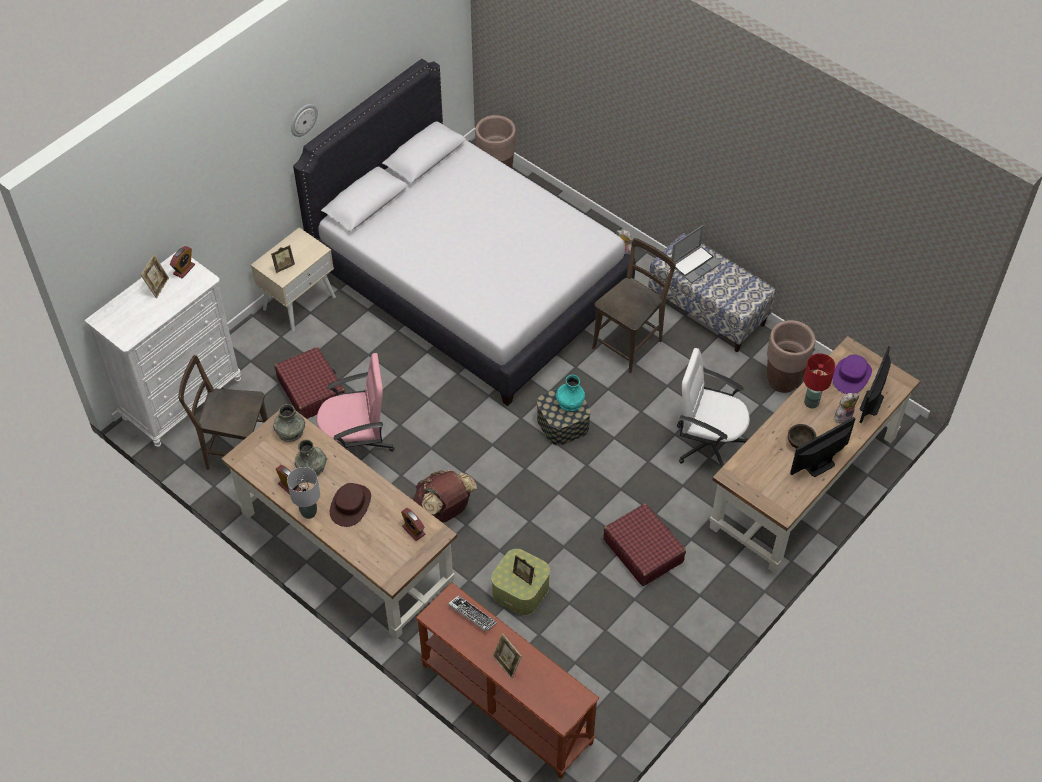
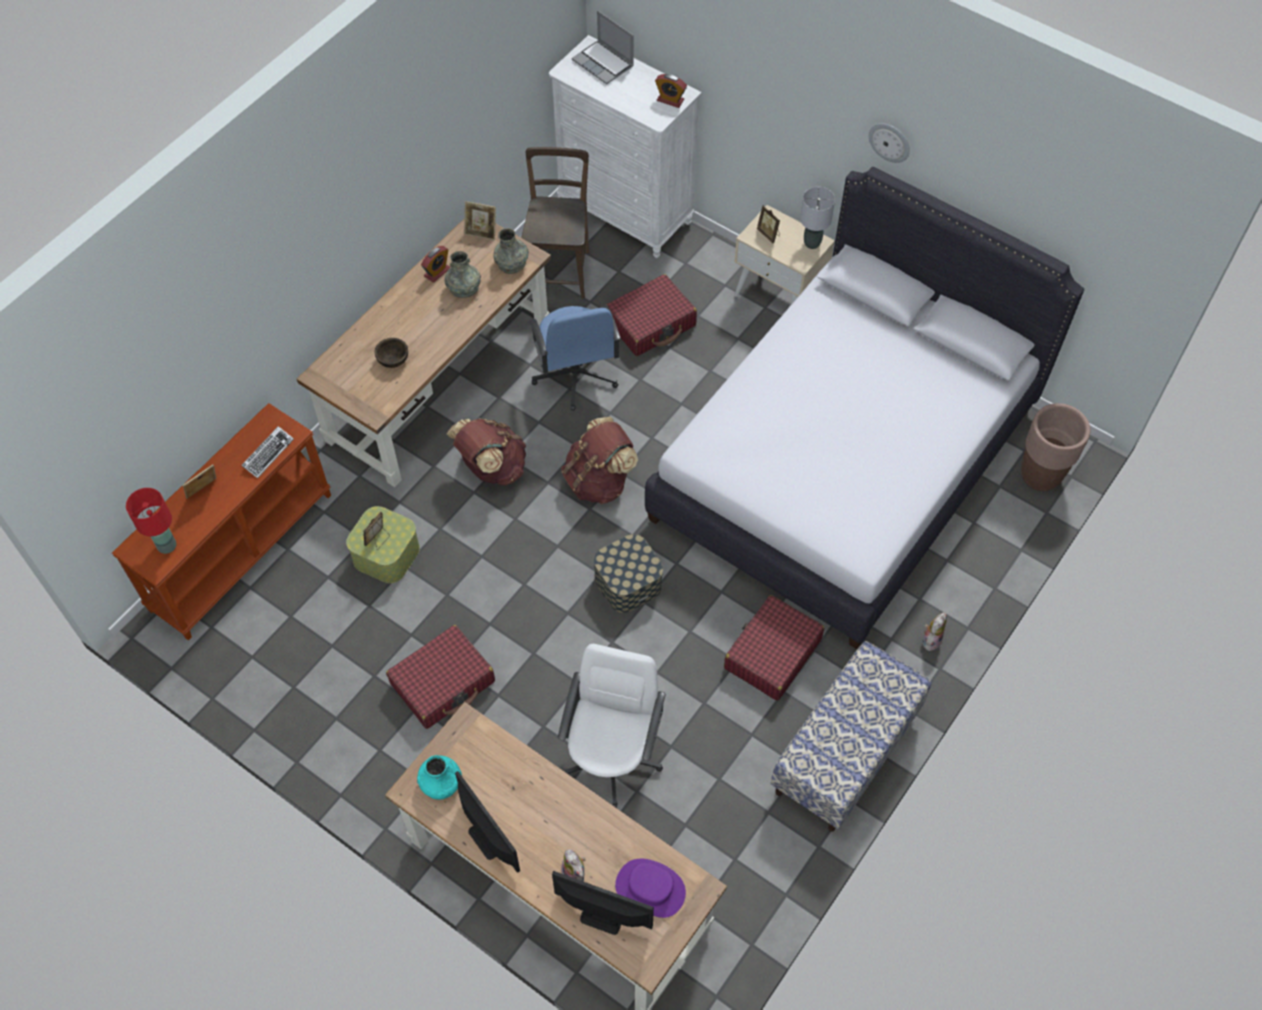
camera: 85 degrees right, 5 degrees up
picture frame [141,255,169,298] -> picture frame moved to [464,201,496,240]
grey table lamp [287,467,320,519] -> grey table lamp moved to [800,187,835,249]
pink office chair [316,353,394,458] -> blue office chair [529,304,621,411]
brown hat [330,483,371,527] -> none
alarm clock [401,508,425,541] -> none
turquoise vase [556,375,585,412] -> turquoise vase moved to [417,755,462,800]
brown chair [592,238,676,373] -> red suitcase [724,595,824,701]
laptop [672,225,721,283] -> laptop moved to [572,11,634,84]
brown planter [767,320,815,393] -> none
brown bowl [788,424,817,449] -> brown bowl moved to [375,338,408,368]
red table lamp [803,353,835,408] -> red table lamp moved to [126,488,176,554]
none -> brown backpack [561,416,638,504]

